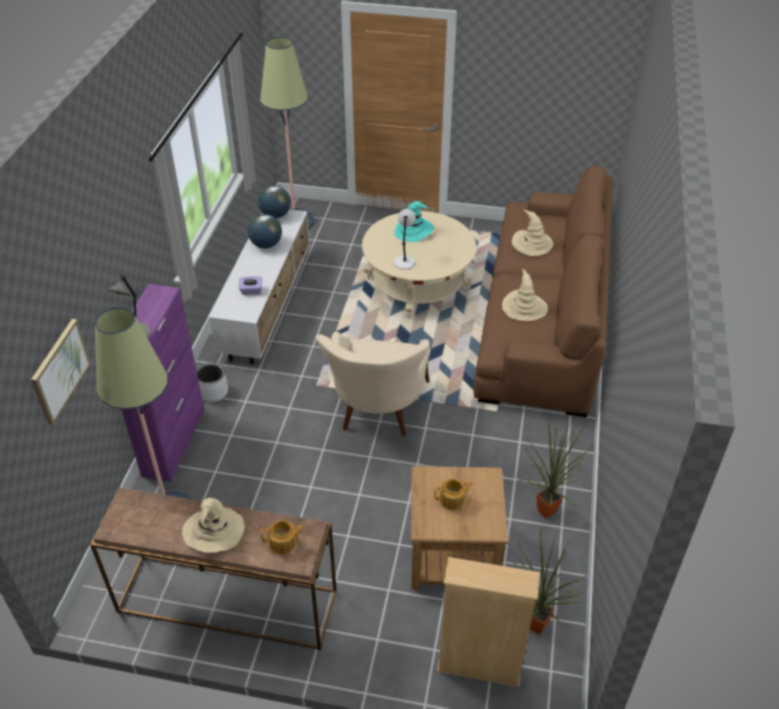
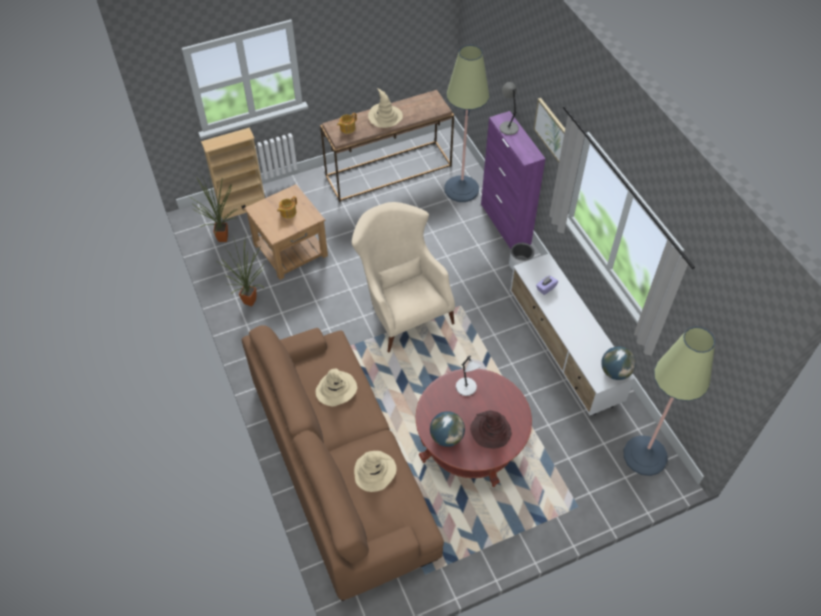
camera: 145 degrees right, 10 degrees up
picture [31,319,91,425] -> picture moved to [533,98,565,162]
globe [248,214,282,249] -> globe moved to [430,411,465,447]
beige coffee table [362,211,476,318] -> red coffee table [416,369,532,487]
turquoise hat [394,201,434,242] -> brown hat [470,411,511,449]

